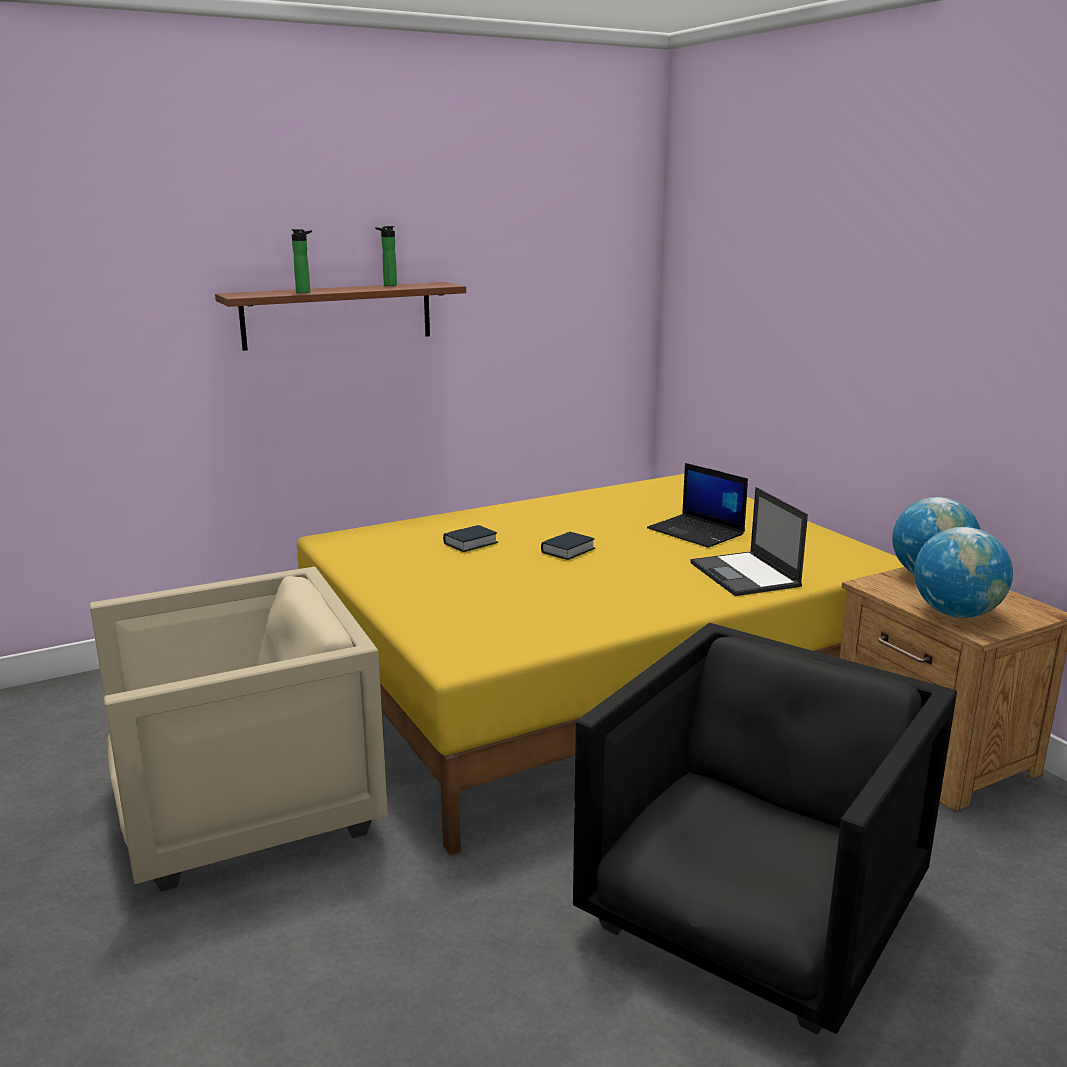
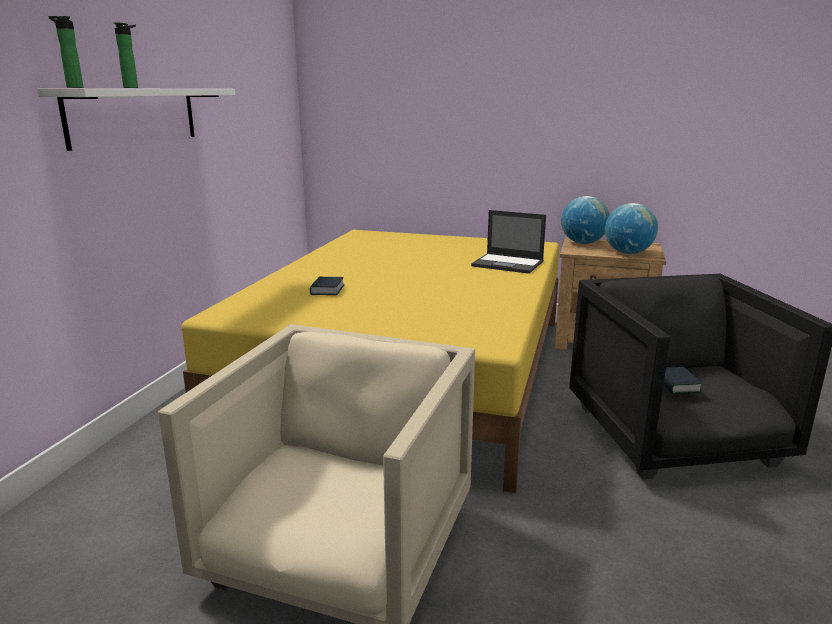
camera: 45 degrees left, 0 degrees up
brown shelf [215,282,466,351] -> white shelf [37,88,235,151]
bottle [375,226,397,286] -> bottle moved to [48,16,83,88]
book [541,532,595,560] -> book moved to [664,367,703,394]
laptop [647,463,748,548] -> none

